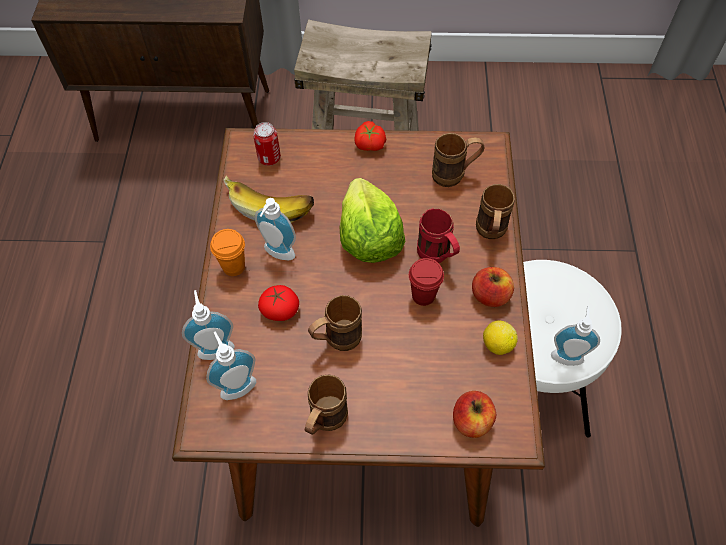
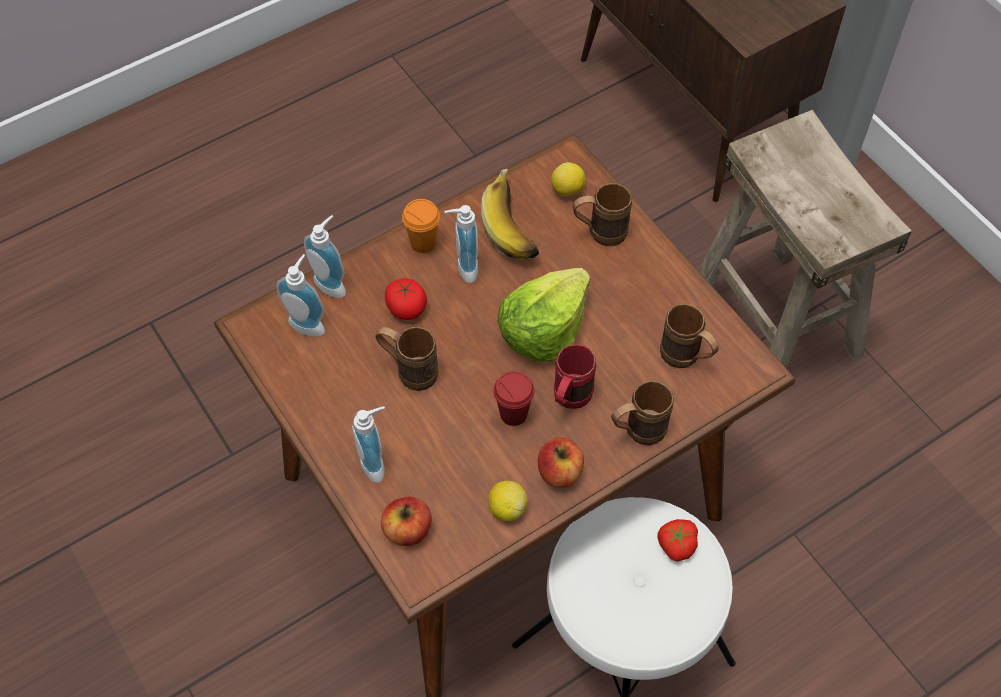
camera: 55 degrees right, 0 degrees up
can [253,122,281,165] -> lemon [551,162,585,196]
brown mug [305,374,348,435] -> brown mug moved to [573,183,632,246]
tomato [354,121,386,151] -> tomato moved to [657,519,698,562]
soap dispenser [551,306,600,366] -> soap dispenser moved to [352,406,385,483]

